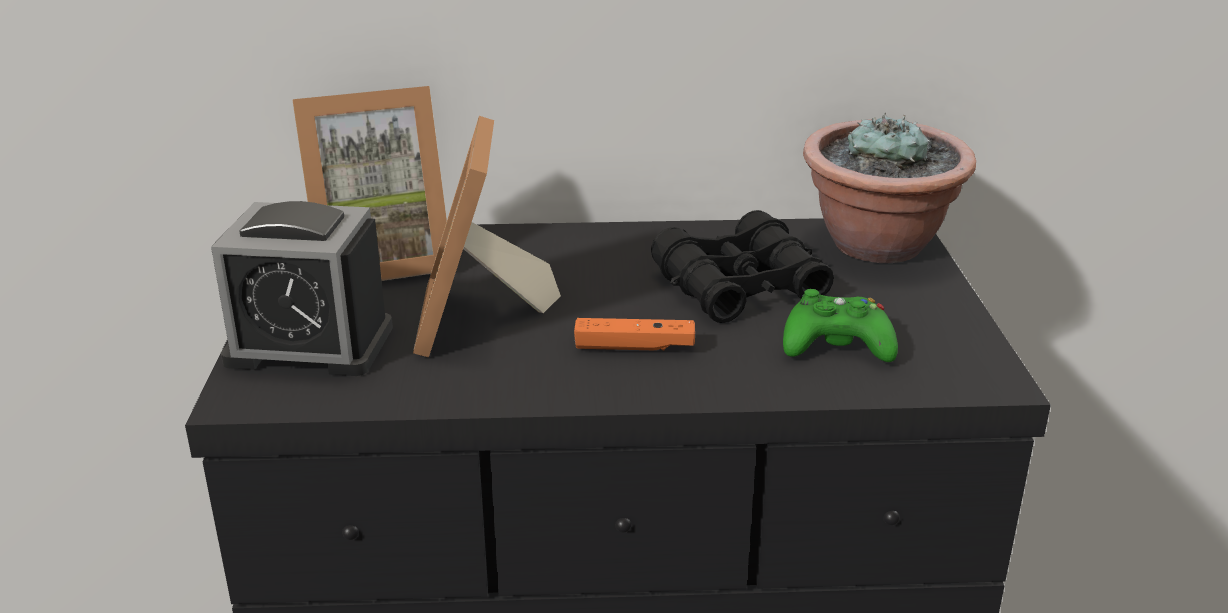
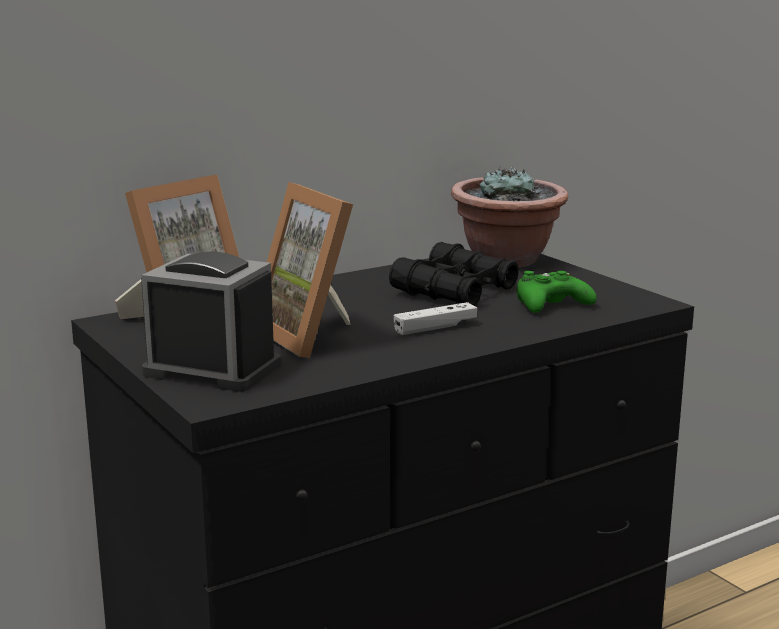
camera: 30 degrees left, 10 degrees down
alarm clock [211,201,393,376] -> alarm clock turned 135 degrees counterclockwise [141,251,281,392]
orange game controller [574,318,695,351] -> white game controller [394,302,477,335]

